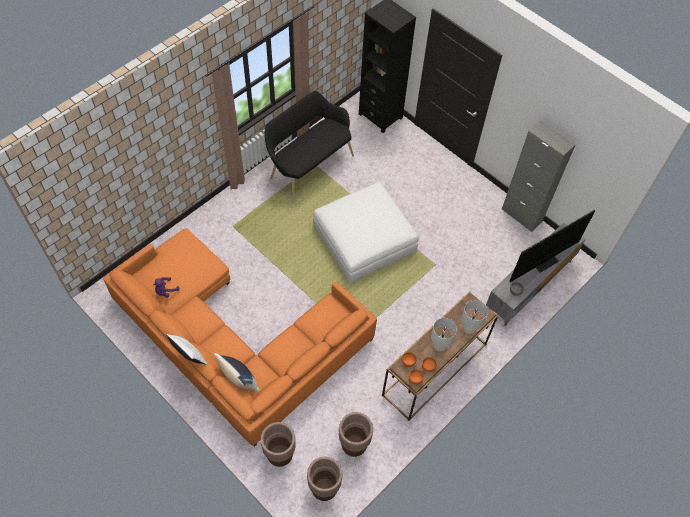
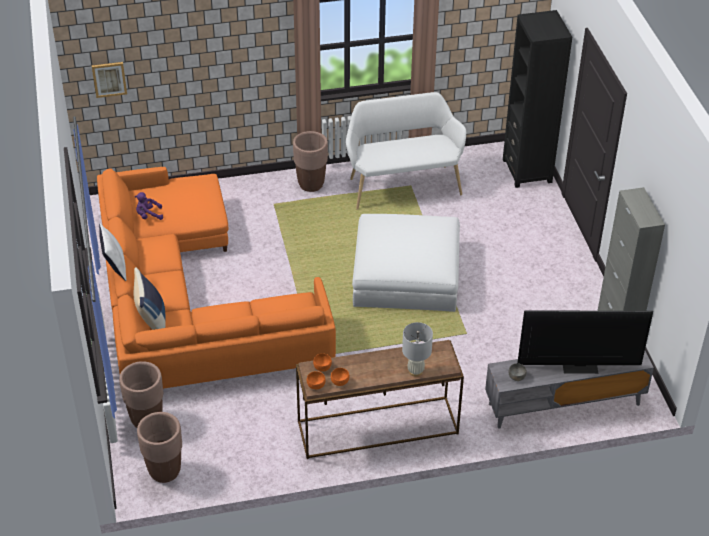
camera: 35 degrees right, 15 degrees down
black bench [265,91,354,202] -> white bench [346,92,466,210]
brown planter [339,412,373,457] -> brown planter moved to [293,131,328,192]
white table lamp [431,318,457,352] -> none
none -> picture [92,62,127,98]

